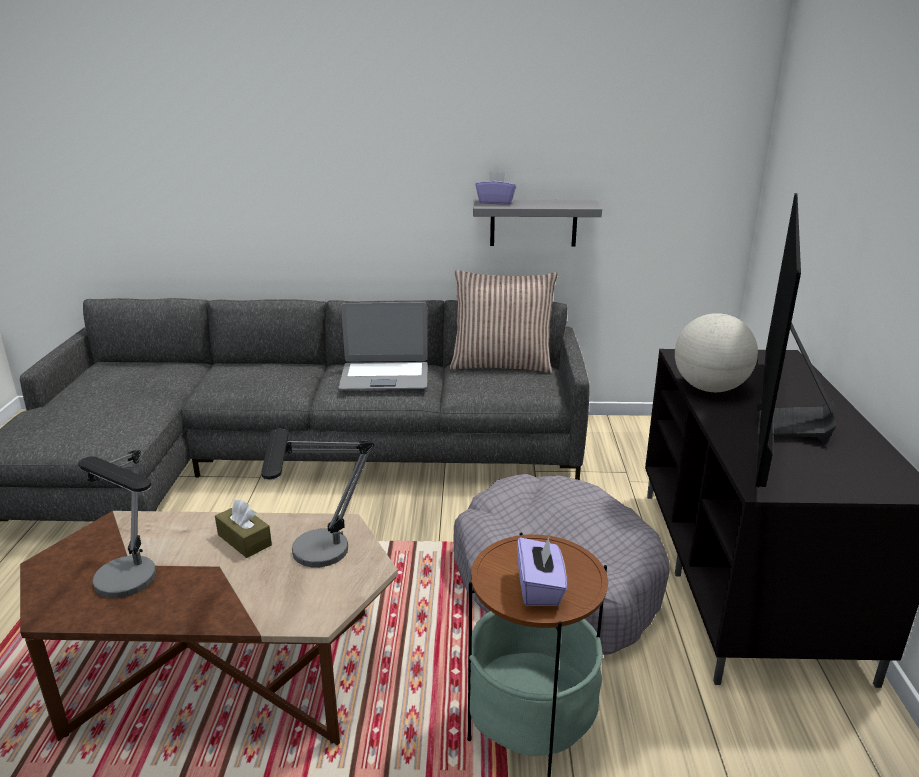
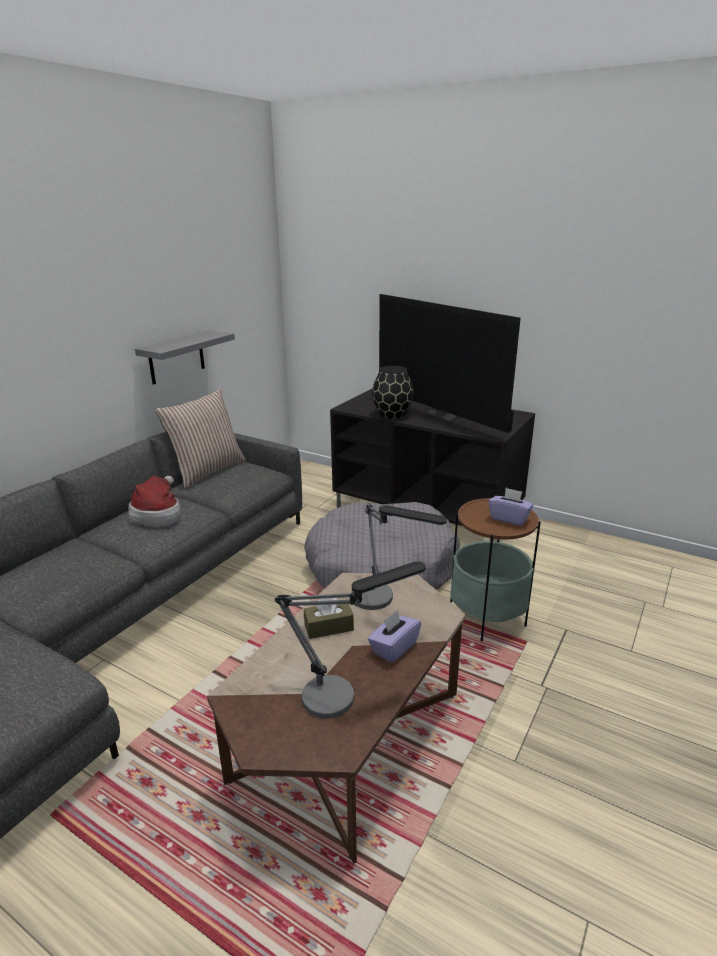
camera: 60 degrees left, 0 degrees up
laptop [338,302,428,390] -> hat [128,476,181,527]
purple tissue box [476,171,517,205] -> purple tissue box moved to [368,610,421,663]
globe [675,313,758,392] -> black vase [372,366,414,419]

